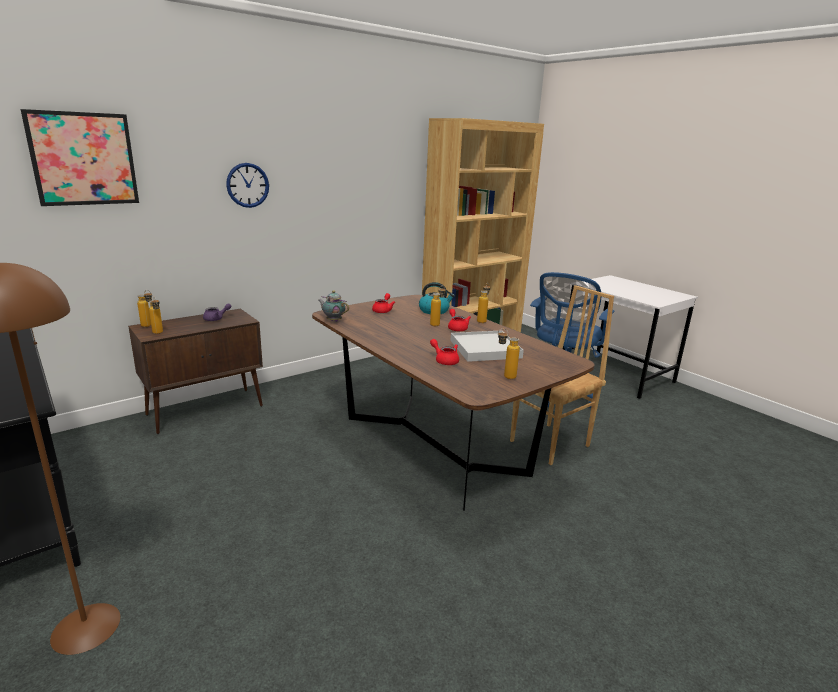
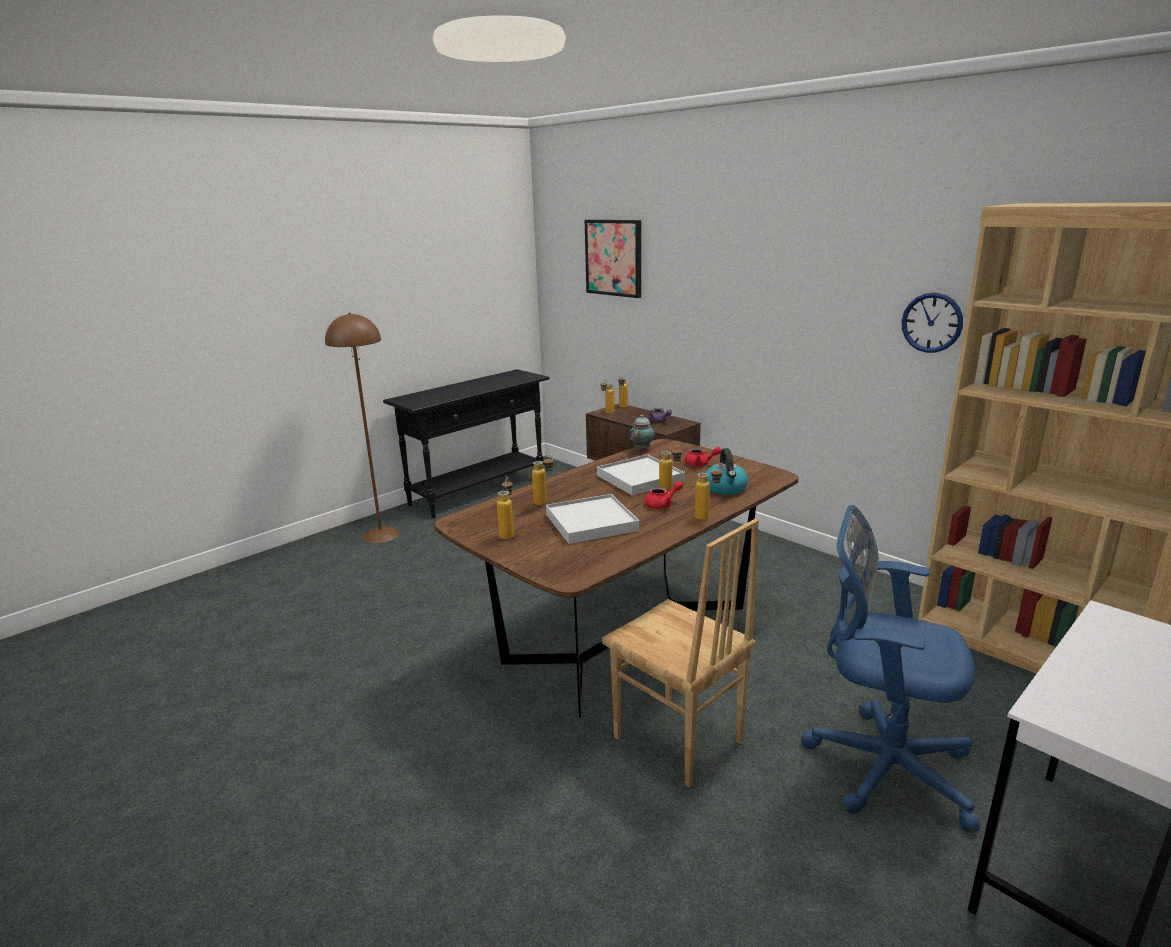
camera: 85 degrees right, 0 degrees up
wall clock [226,163,269,208] -> wall clock moved to [902,292,963,353]
red teapot [430,339,459,365] -> bottle [532,455,554,506]
none -> white tray [597,454,685,496]

